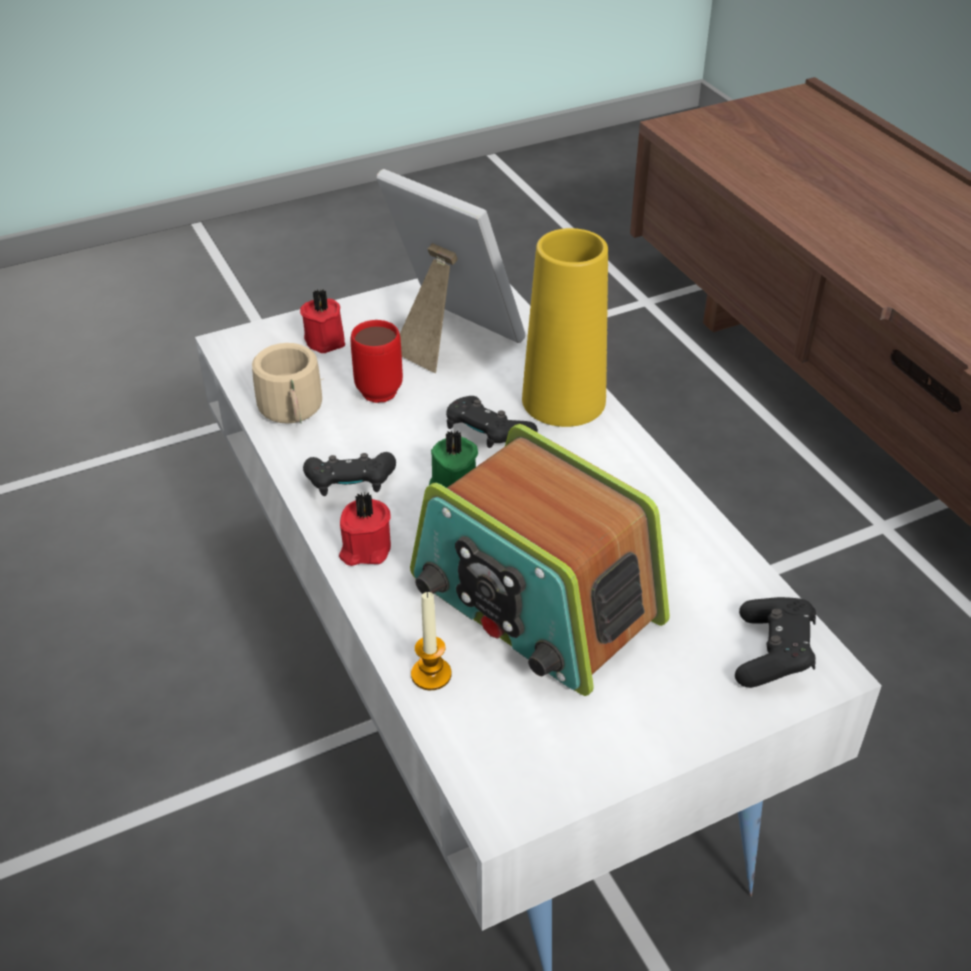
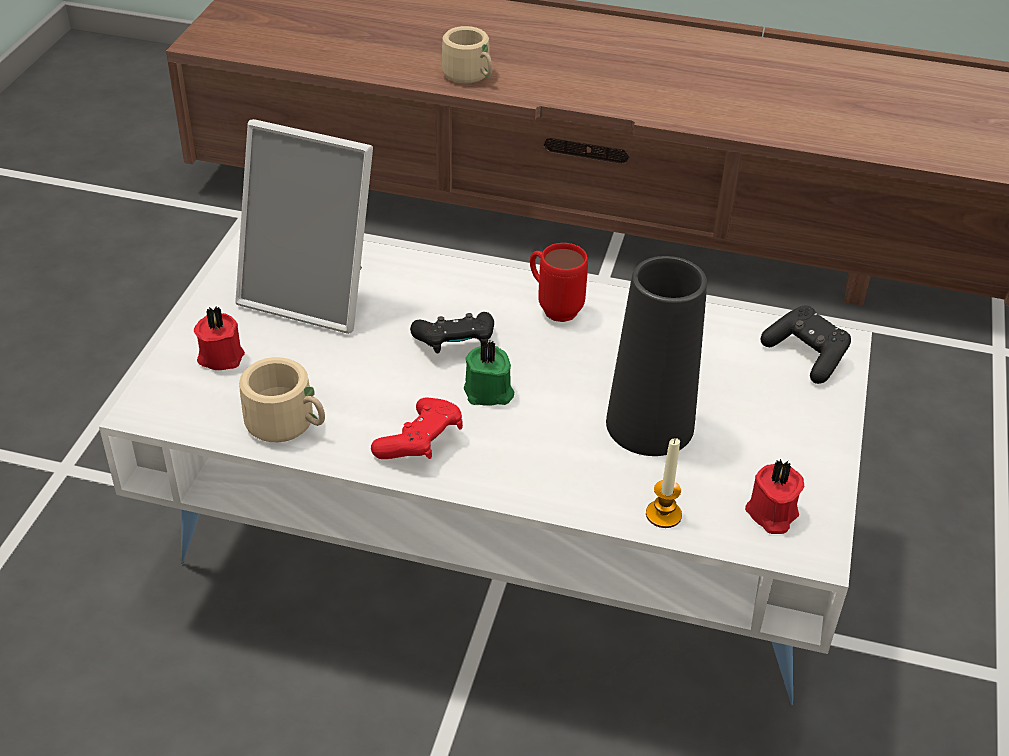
camera: 50 degrees left, 0 degrees up
black game controller [303,452,396,496] -> red game controller [371,397,463,459]
red candle [339,493,391,566] -> red candle moved to [745,459,804,534]
red mug [350,320,403,403] -> red mug moved to [530,243,588,322]
picture frame [376,169,526,373] -> picture frame turned 150 degrees counterclockwise [235,119,373,334]
radio [410,424,670,696] -> black vase [606,256,707,456]
yellow vase [522,228,608,427] -> none
none -> beige mug [442,26,492,84]

